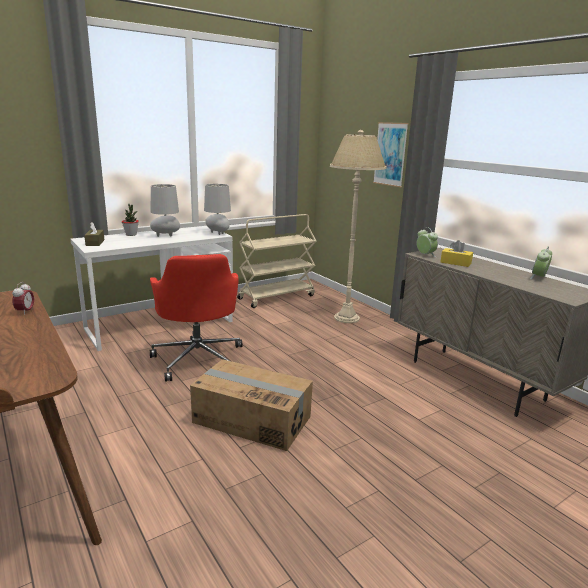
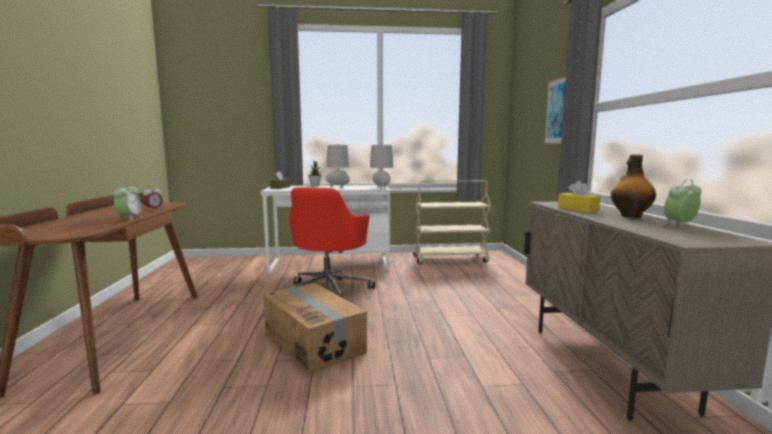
camera: 30 degrees right, 10 degrees down
beige floor lamp [330,130,387,323] -> none
alarm clock [416,227,438,257] -> alarm clock moved to [113,183,143,221]
none -> bottle [611,154,656,218]

